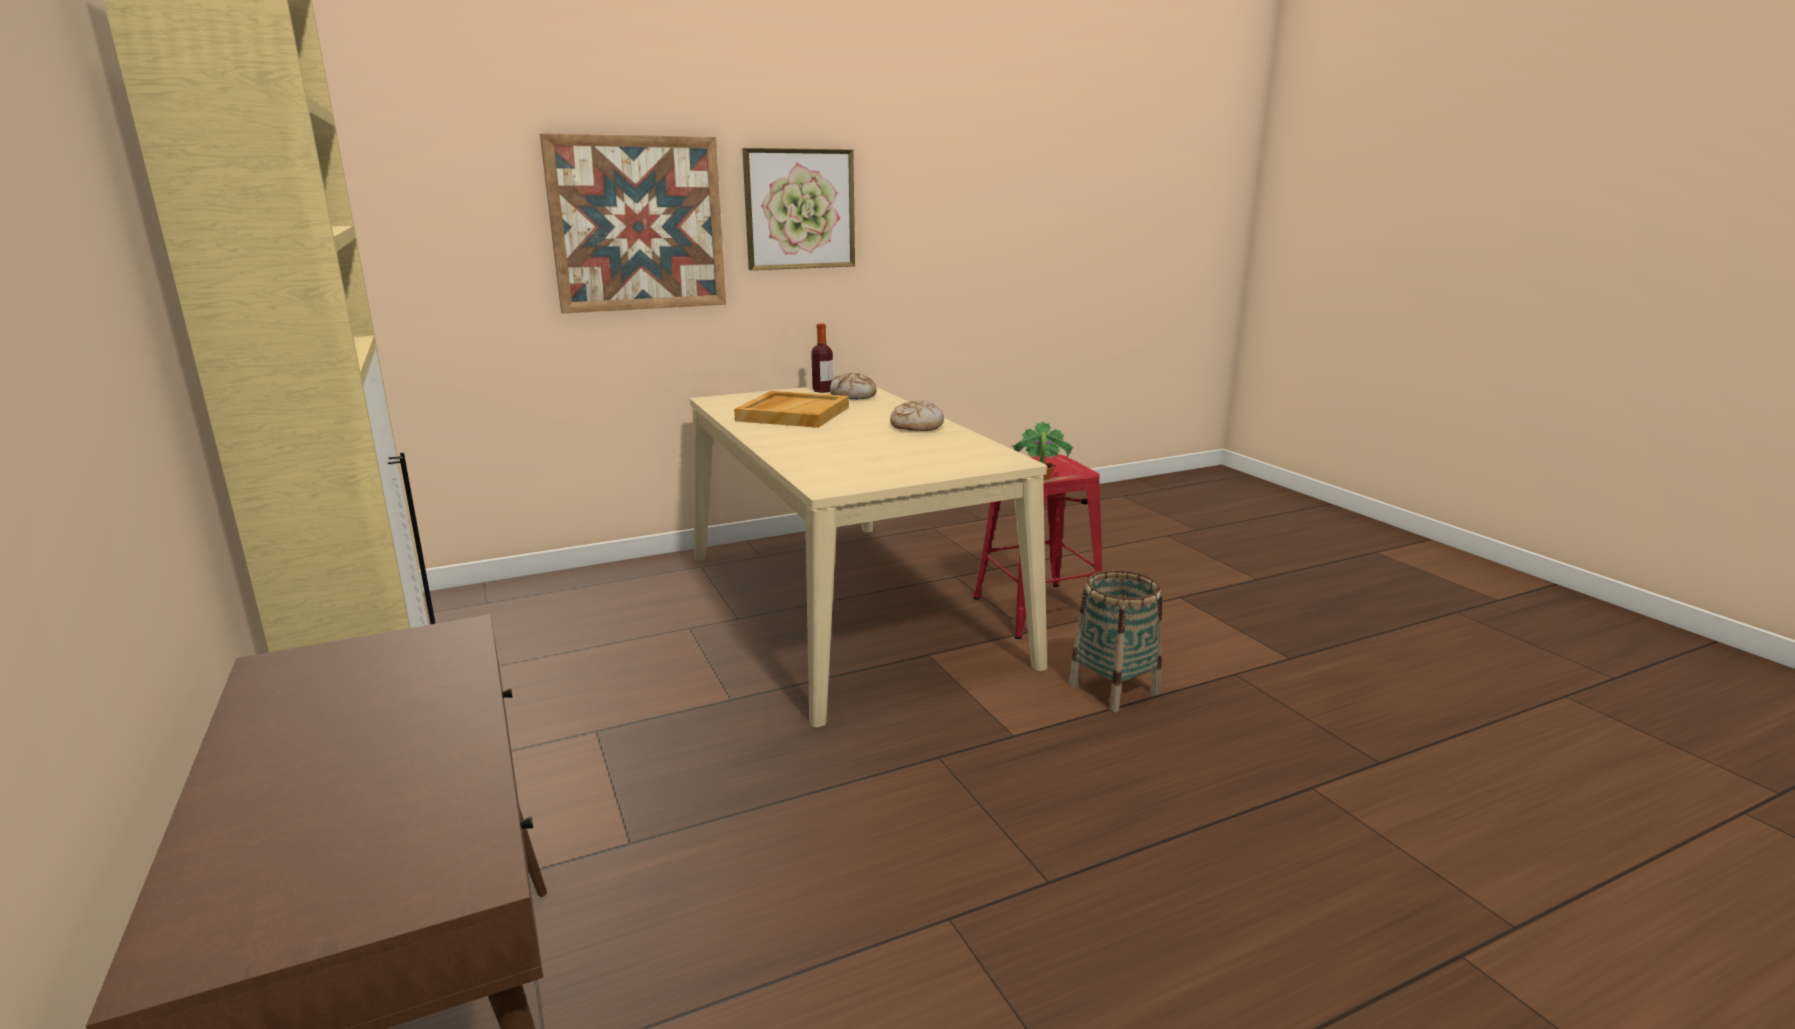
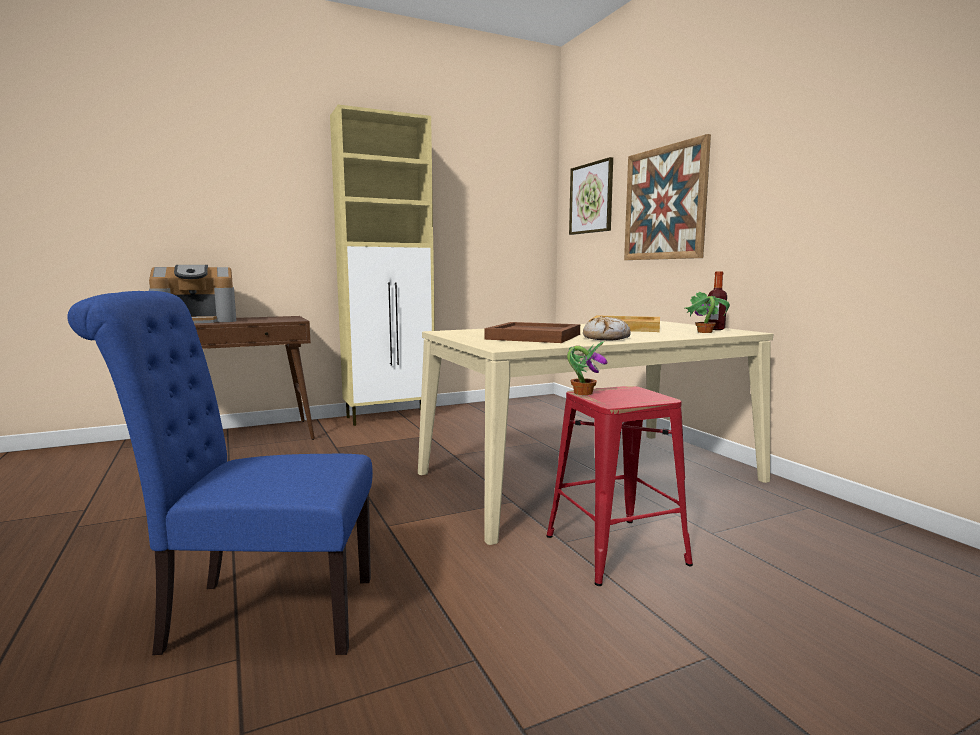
camera: 90 degrees right, 10 degrees down
picture [742,148,855,270] -> picture moved to [569,157,613,235]
bread [830,373,877,399] -> potted plant [685,291,730,333]
basket [1069,570,1162,712] -> none
none -> blue chair [67,291,373,655]
none -> coffee machine [149,265,236,323]
none -> brown tray [484,322,580,343]

